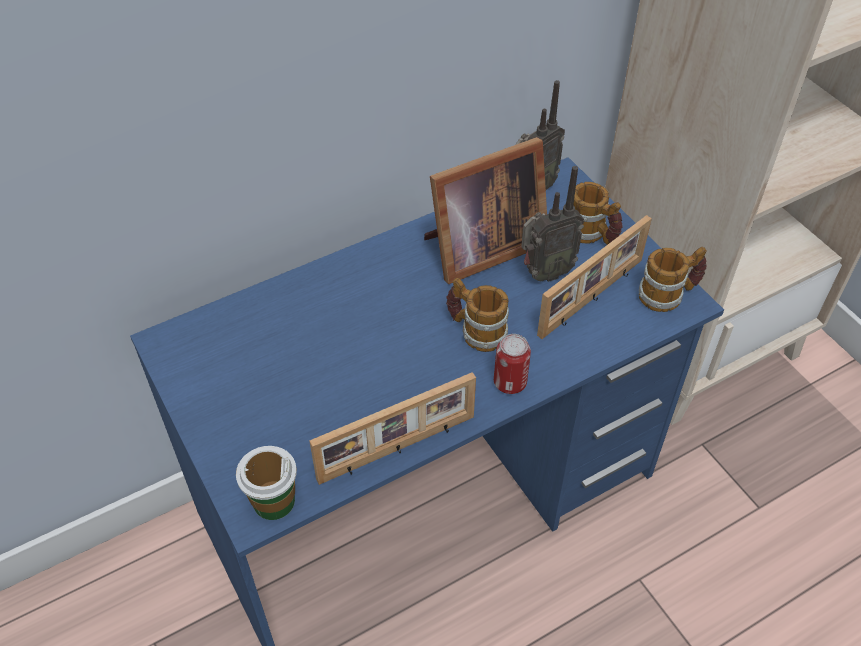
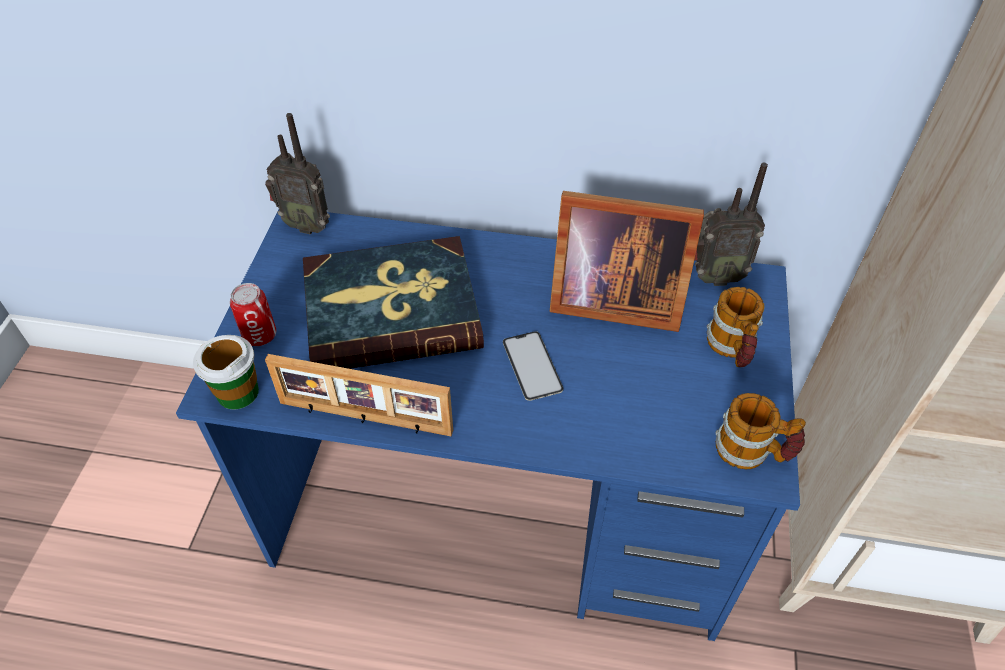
camera: 40 degrees right, 0 degrees up
mug [446,278,509,352] -> phone [503,331,564,401]
can [494,334,531,394] -> can moved to [230,283,276,346]
radio [521,166,584,282] -> radio moved to [265,113,330,235]
picture frame [537,215,652,339] -> none
none -> book [303,236,484,369]

